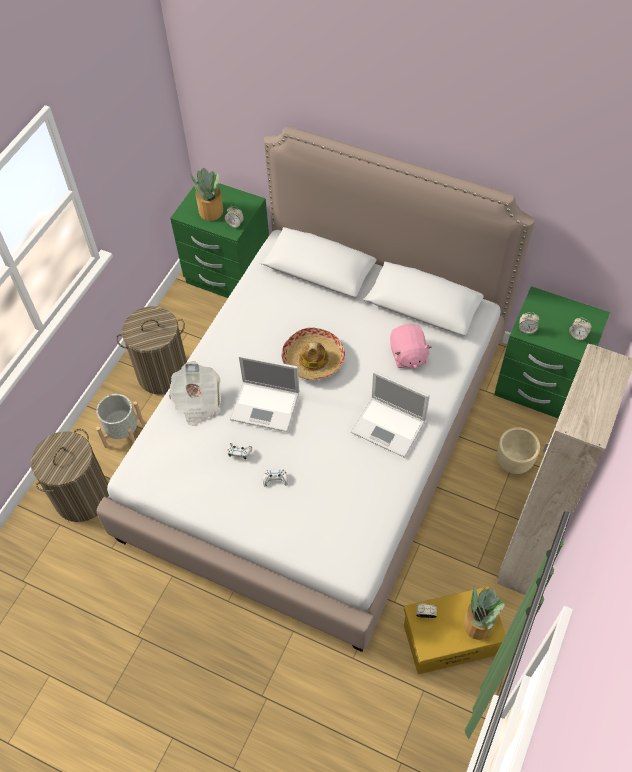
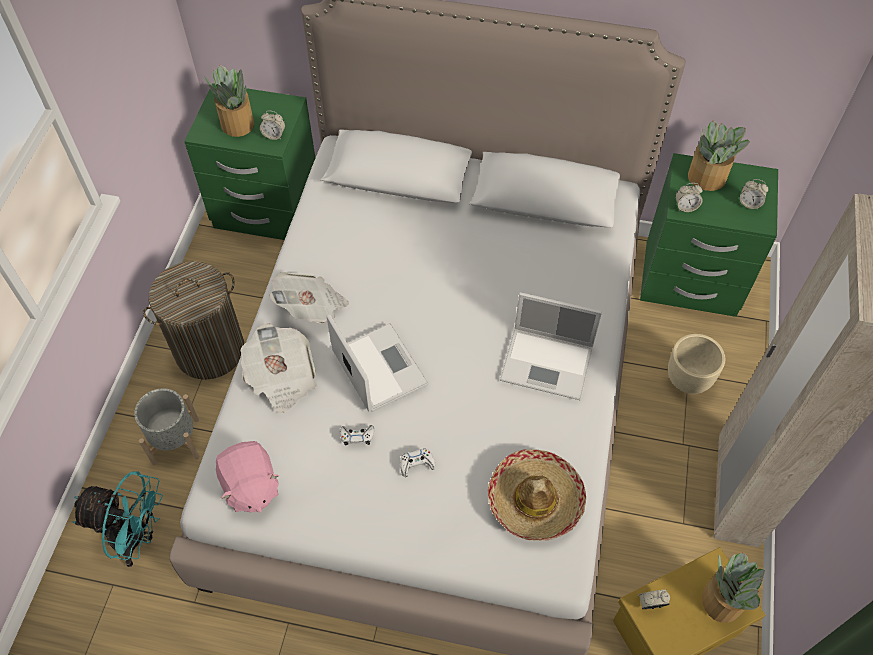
camera: 15 degrees left, 0 degrees up
laundry basket [31,429,109,522] -> turquoise fan [73,471,163,567]
laptop [230,355,299,432] -> laptop turned 120 degrees counterclockwise [326,314,428,412]
hat [282,327,345,380] -> hat moved to [488,449,586,541]
pink plush toy [390,324,432,369] -> pink plush toy moved to [216,441,279,513]
none -> newspaper [269,272,349,324]
none -> potted plant [688,121,750,191]

